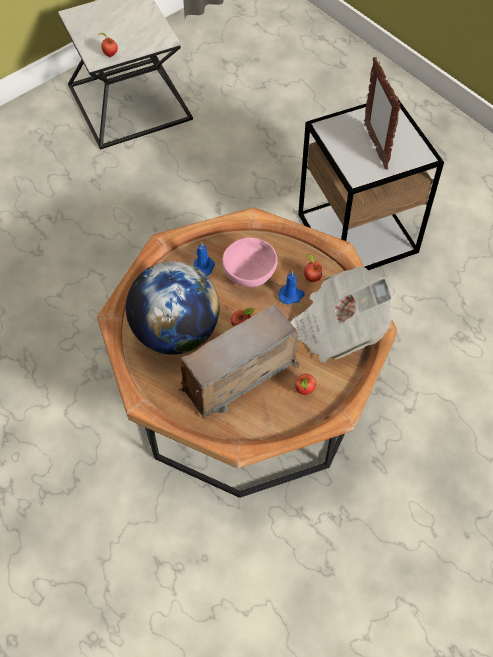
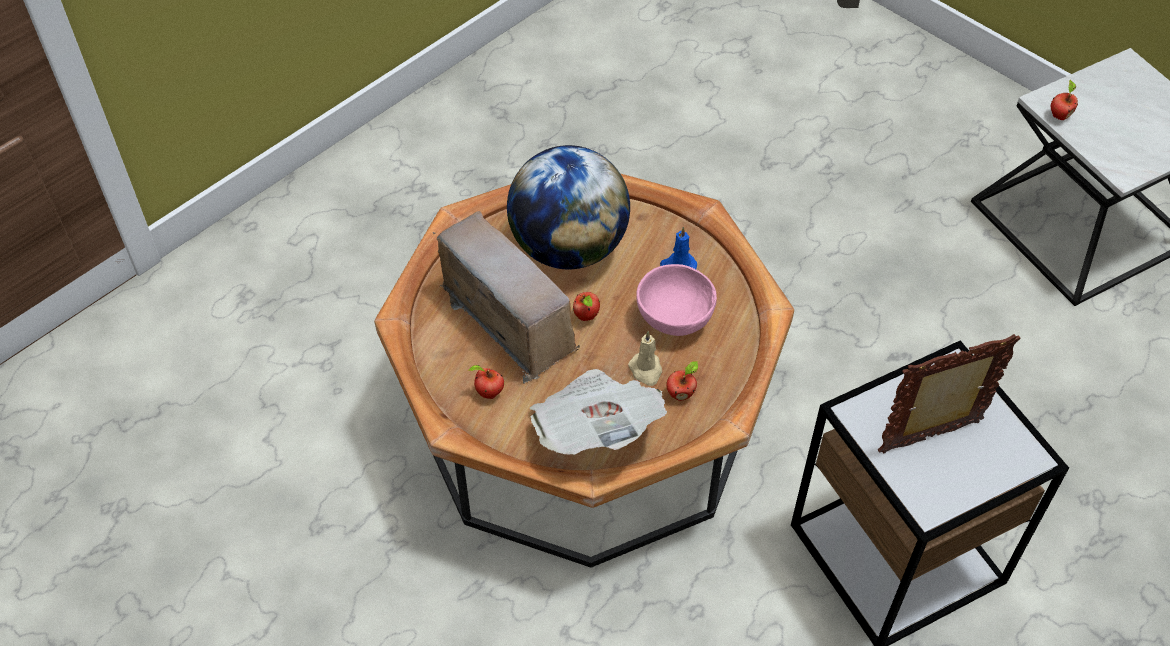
camera: 85 degrees right, 5 degrees down
blue candle [278,270,305,305] -> beige candle [628,331,662,386]

